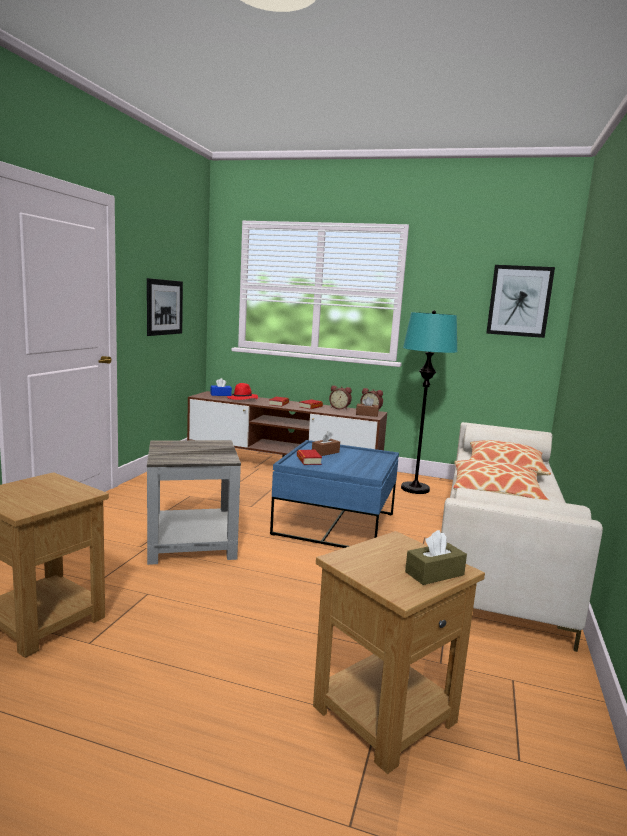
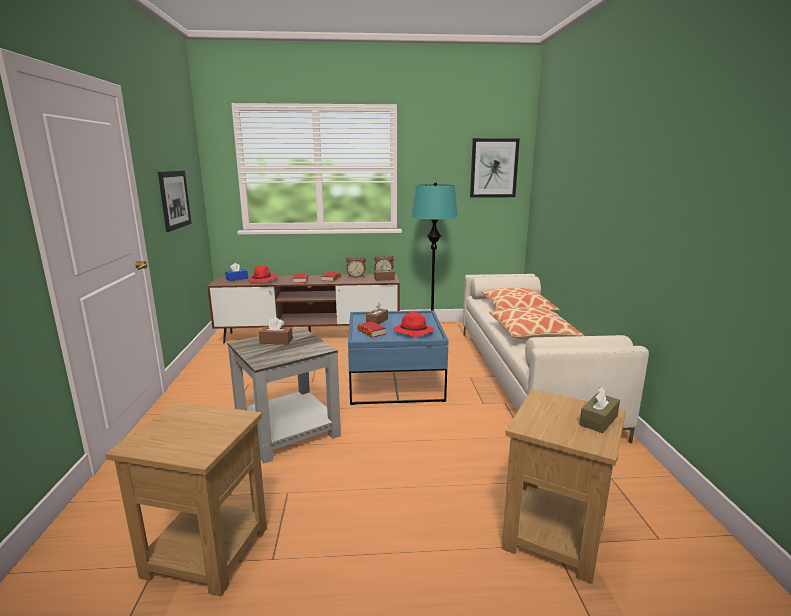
camera: 20 degrees left, 5 degrees up
none -> brown tissue box [259,317,293,344]
none -> red hat [393,312,435,337]

